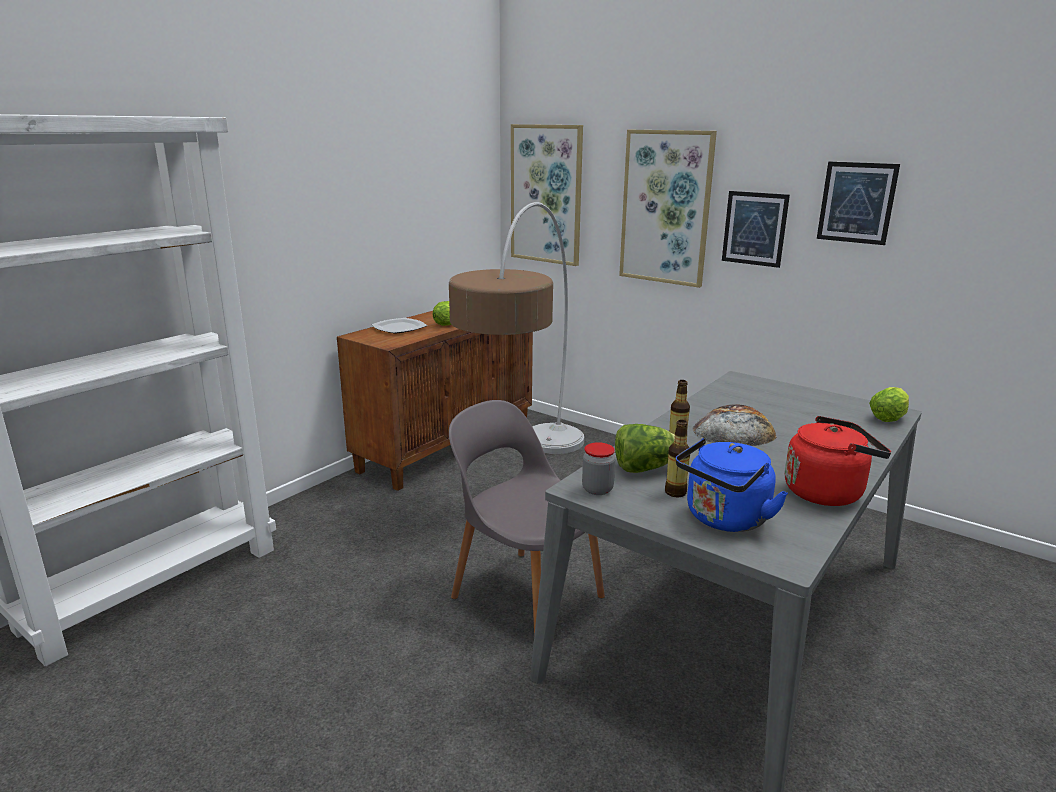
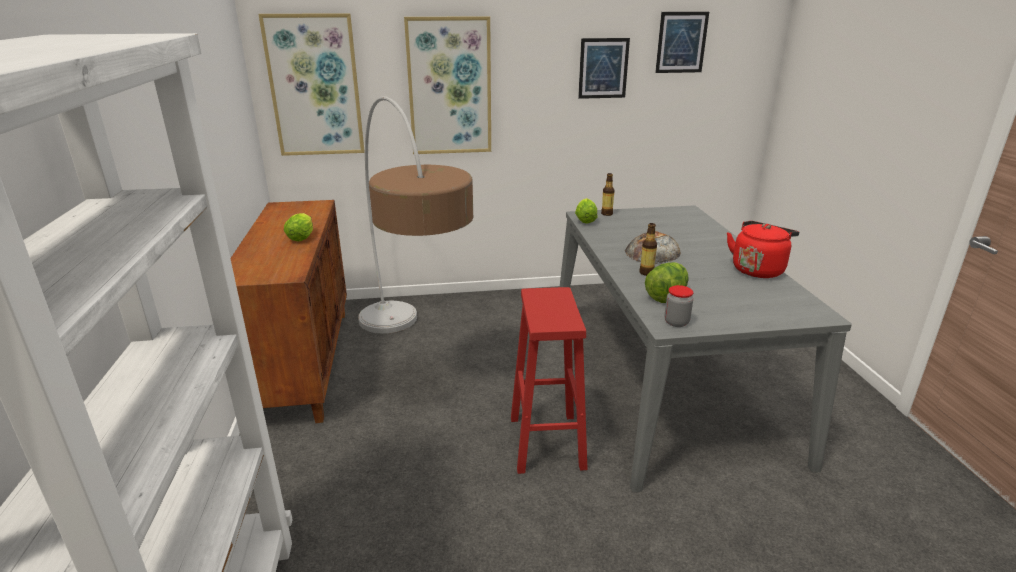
camera: 45 degrees left, 5 degrees up
plate [371,318,427,334] -> none
grey chair [449,400,605,635] -> red stool [511,287,588,474]
bottle [665,420,690,497] -> bottle moved to [601,173,615,216]
blue kettle [676,438,788,532] -> none
picture [722,191,790,268] -> picture moved to [655,12,709,73]
lettuce [869,387,909,422] -> lettuce moved to [575,198,597,224]

